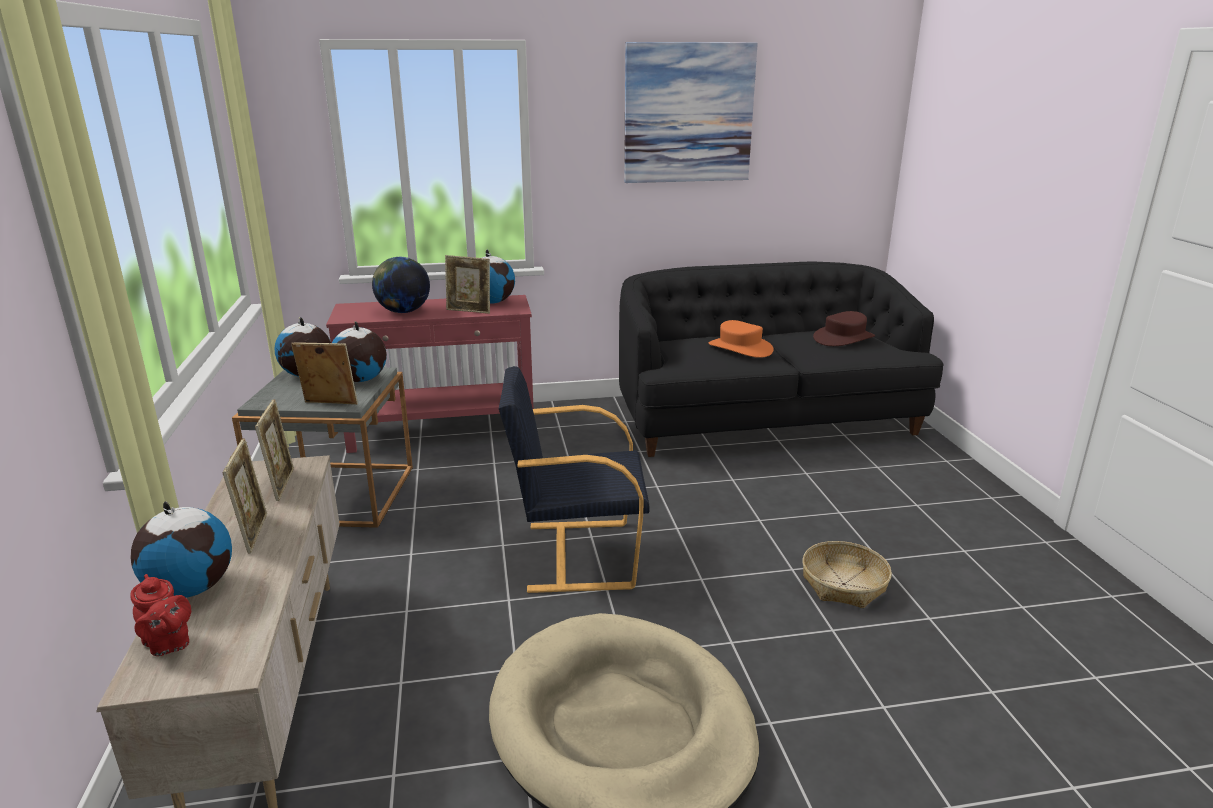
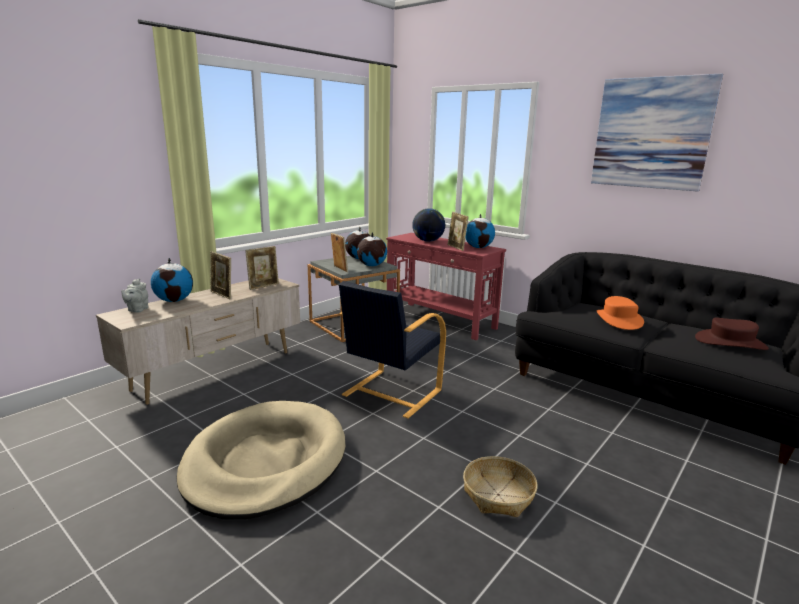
camera: 50 degrees right, 5 degrees down
red teapot [130,574,191,656] -> grey teapot [121,278,149,313]
picture frame [223,438,267,554] -> picture frame turned 90 degrees clockwise [210,251,231,299]
black armchair [499,366,650,593] -> black armchair turned 105 degrees counterclockwise [339,281,446,418]

